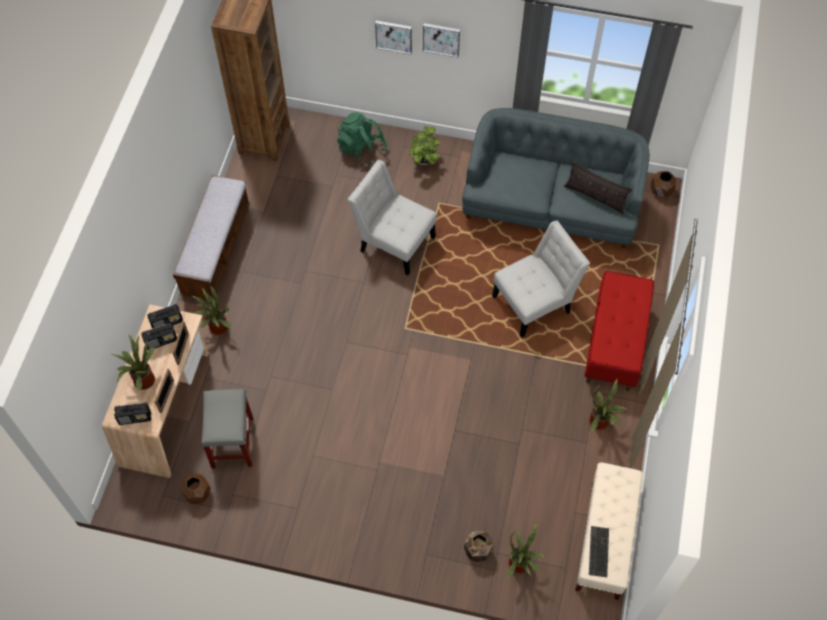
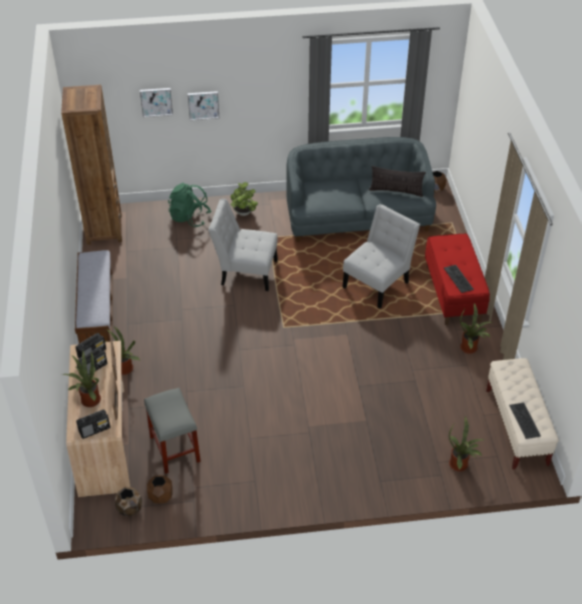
camera: 20 degrees left, 15 degrees down
picture [423,23,460,58] -> picture moved to [140,88,173,117]
brown planter [464,530,494,562] -> brown planter moved to [115,487,142,516]
none -> keyboard [444,265,474,293]

